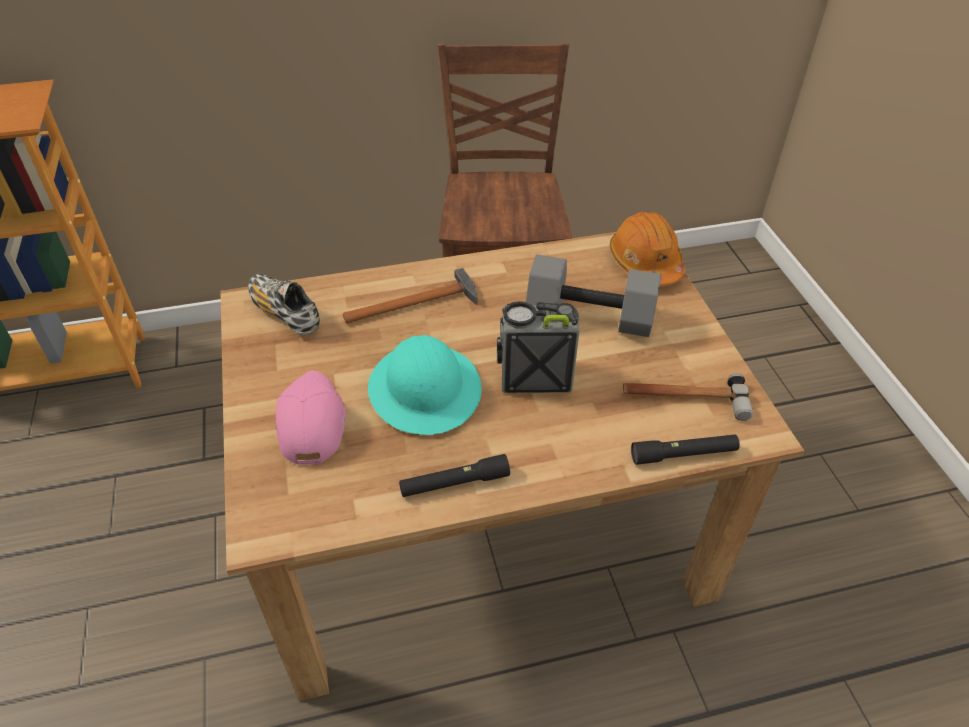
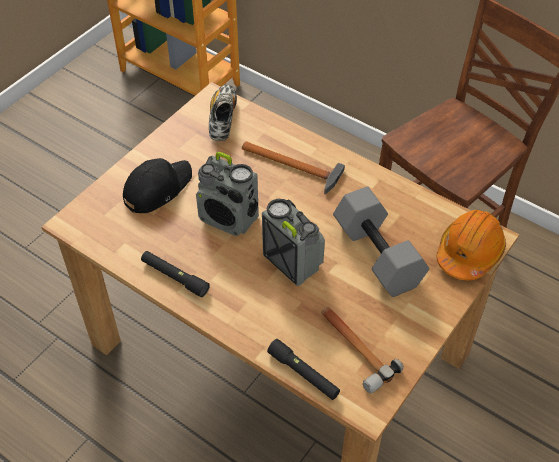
camera: 50 degrees right, 5 degrees up
pink cap [276,370,346,465] -> black cap [123,158,192,213]
turquoise hard hat [368,335,482,435] -> radio [196,152,259,236]

